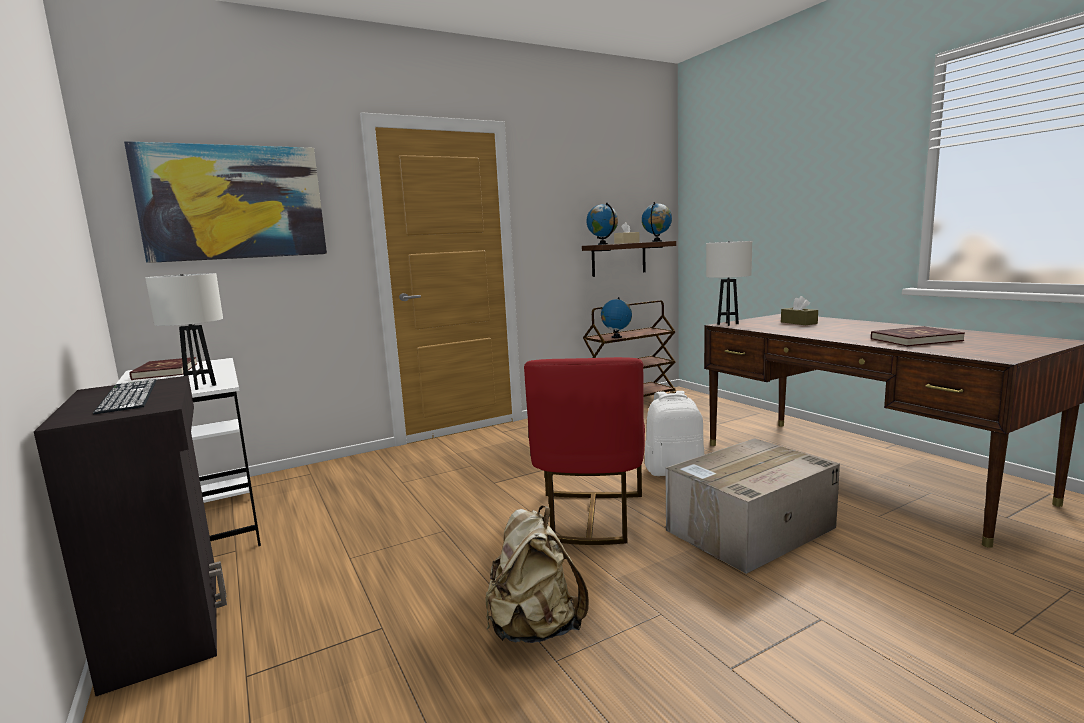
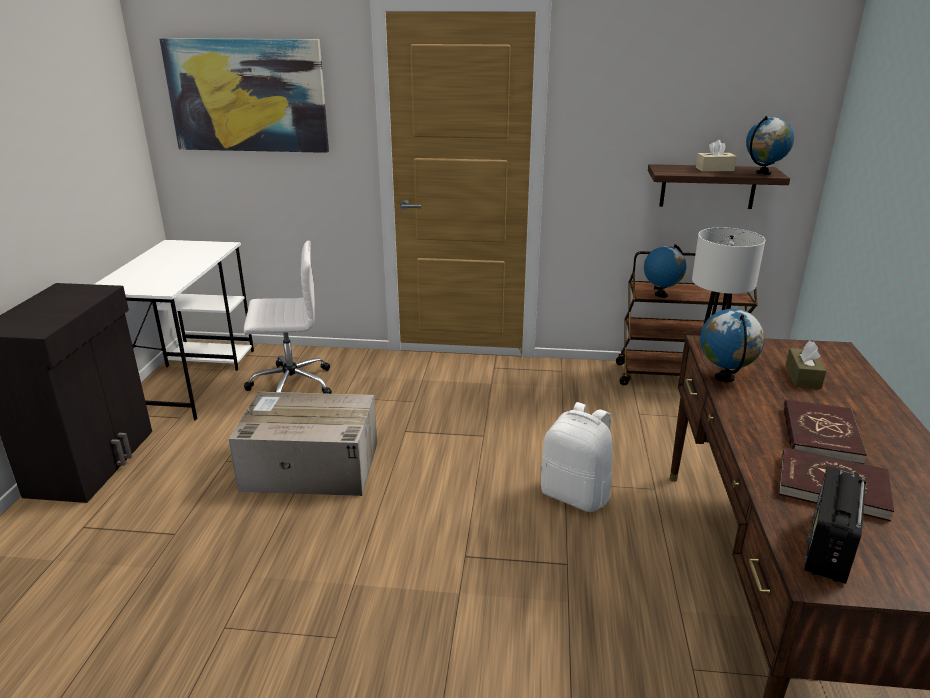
camera: 35 degrees right, 15 degrees up
keyboard [93,379,156,414] -> none
red book [130,357,197,380] -> red book moved to [784,399,867,464]
white table lamp [145,273,223,390] -> none
beige backpack [485,506,589,643] -> none
red chair [524,357,645,545] -> none
globe [586,202,618,245] -> globe moved to [700,309,765,382]
cardboard box [665,438,840,574] -> cardboard box moved to [229,392,377,496]
none -> white office chair [244,240,332,394]
none -> radio [803,466,867,584]

